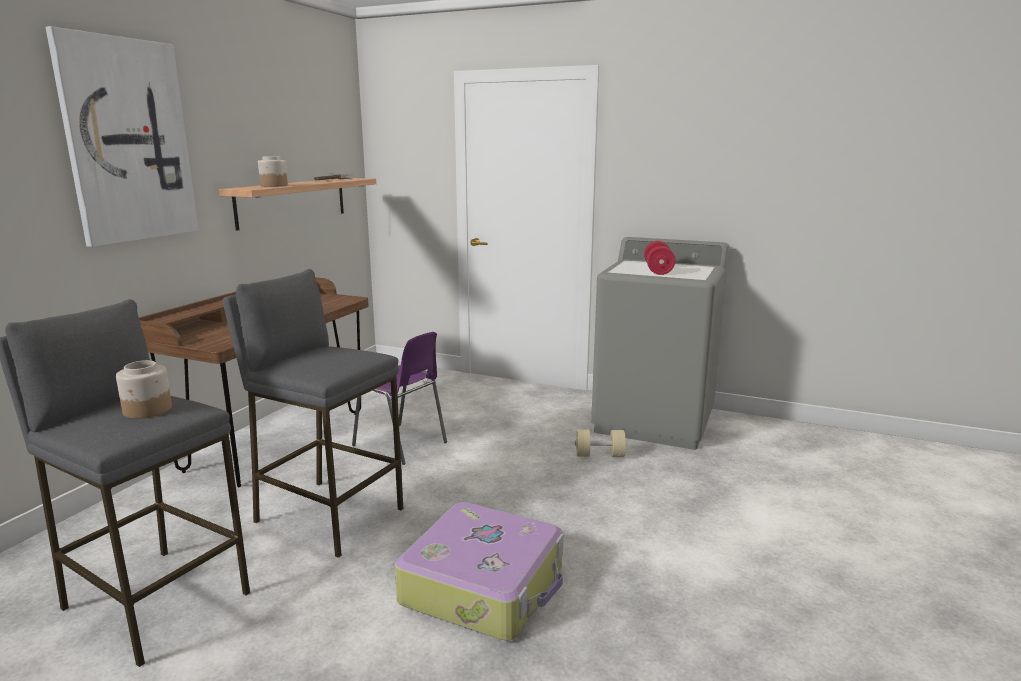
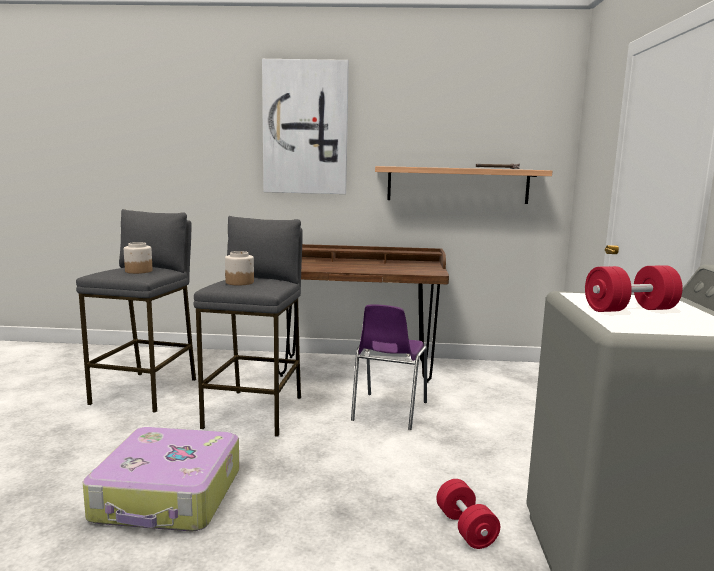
camera: 70 degrees right, 5 degrees down
jar [258,156,288,187] -> jar moved to [225,251,254,285]
beige dumbbell [575,429,626,457] -> red dumbbell [436,479,500,549]

